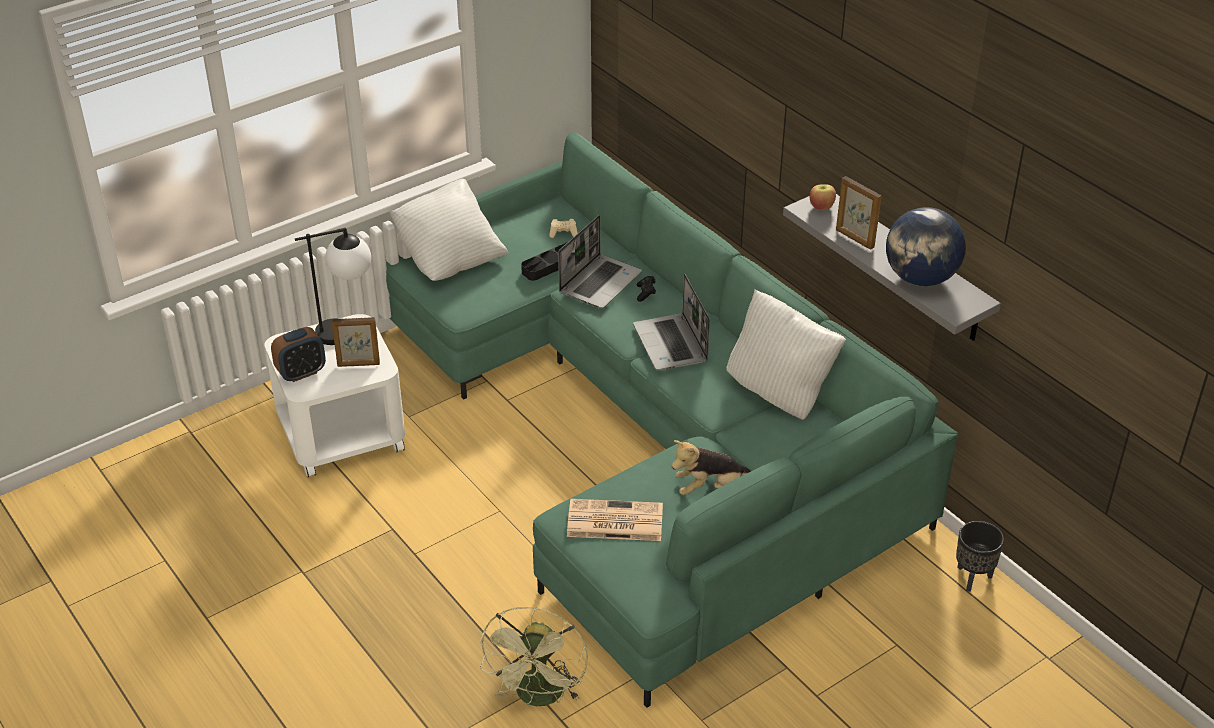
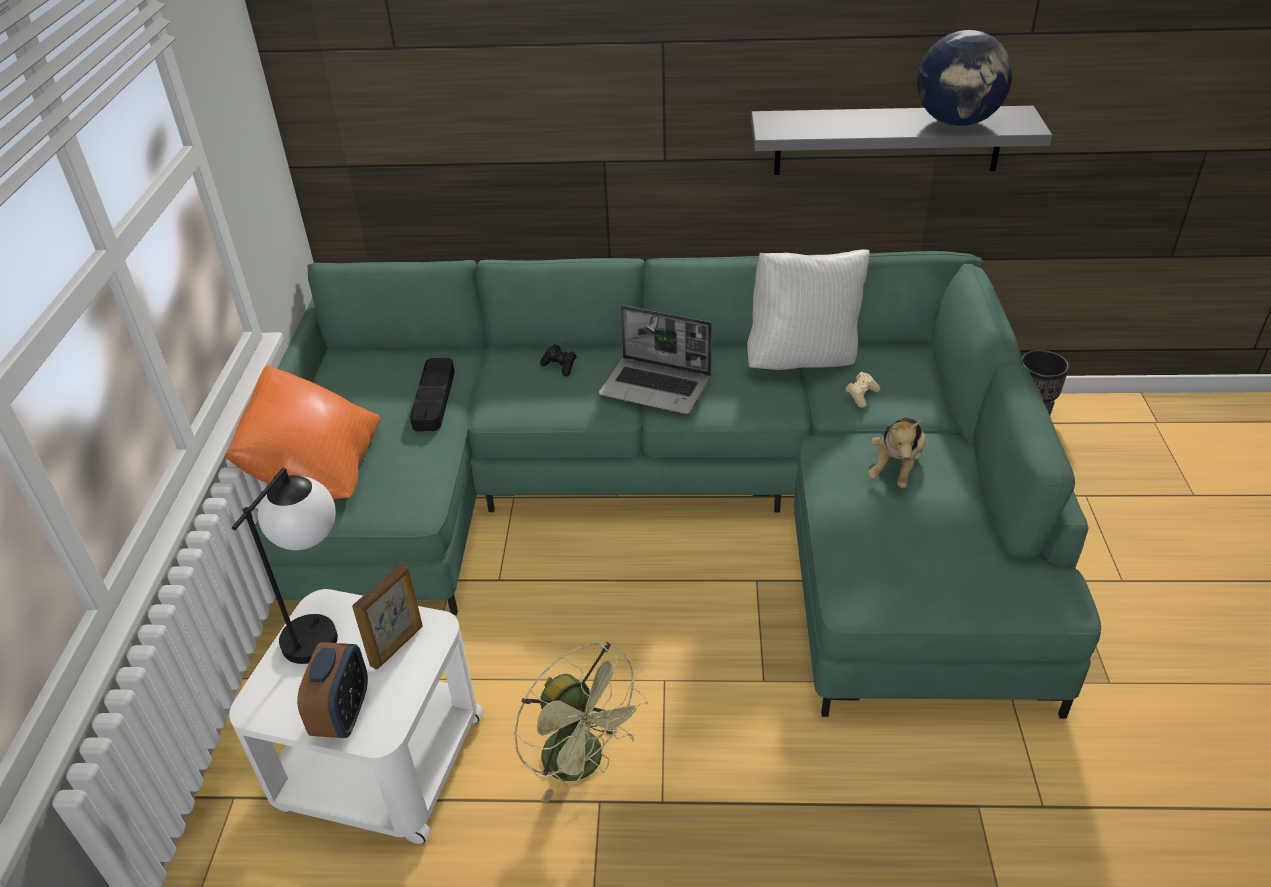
camera: 50 degrees left, 0 degrees up
white pillow [389,179,508,281] -> orange pillow [224,365,381,499]
green fan [480,607,588,706] -> green fan moved to [514,642,648,804]
beige game controller [549,219,578,238] -> beige game controller moved to [846,372,880,408]
laptop [558,215,642,308] -> none
newspaper [567,499,663,541] -> none
apple [810,184,836,210] -> none
picture frame [836,176,881,250] -> none

